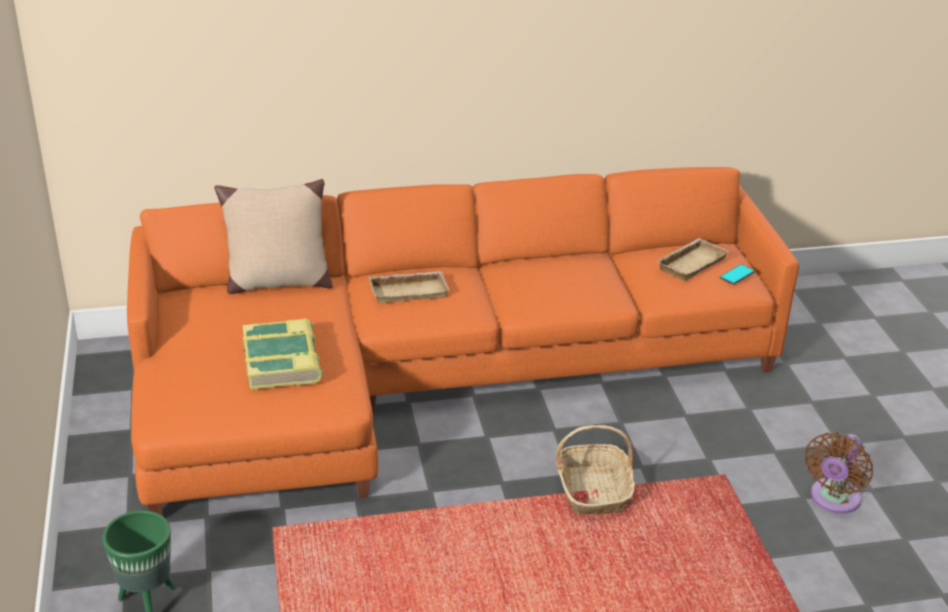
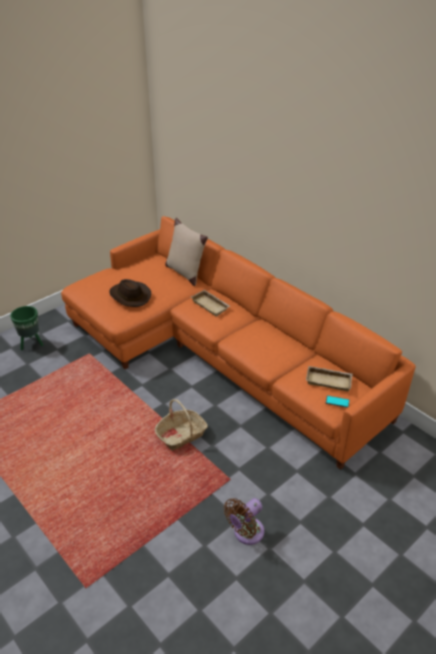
camera: 60 degrees right, 5 degrees up
book [242,318,323,390] -> brown hat [109,279,151,307]
brown fan [805,433,873,513] -> brown fan turned 45 degrees counterclockwise [224,498,264,545]

